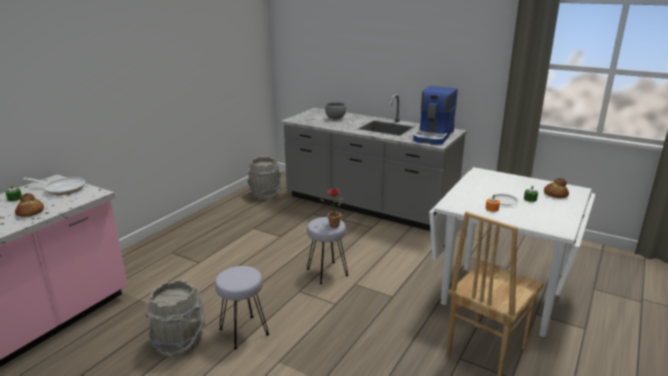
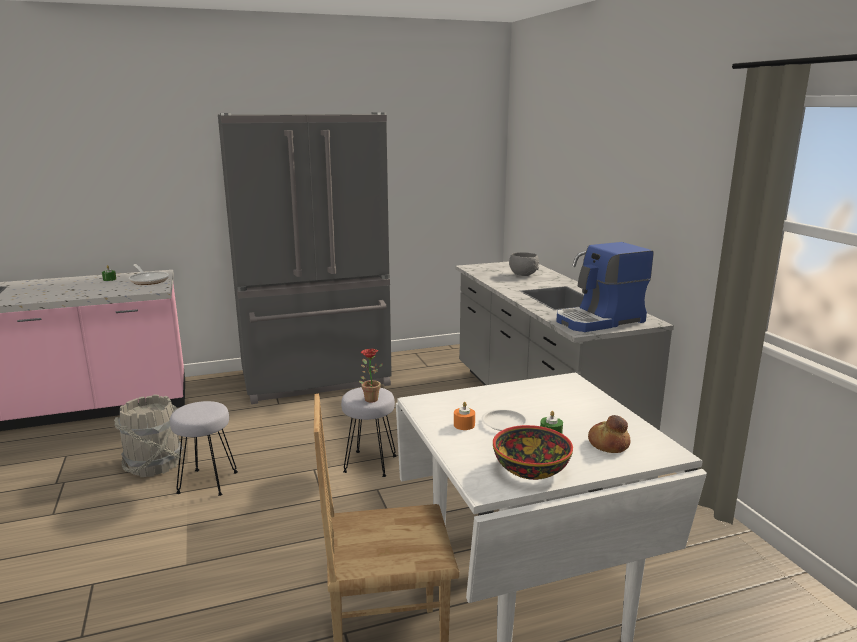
camera: 40 degrees right, 5 degrees down
bread [15,193,44,217] -> none
grey bucket [248,157,282,200] -> none
none -> grey fridge [218,112,392,404]
none -> bowl [493,425,573,480]

